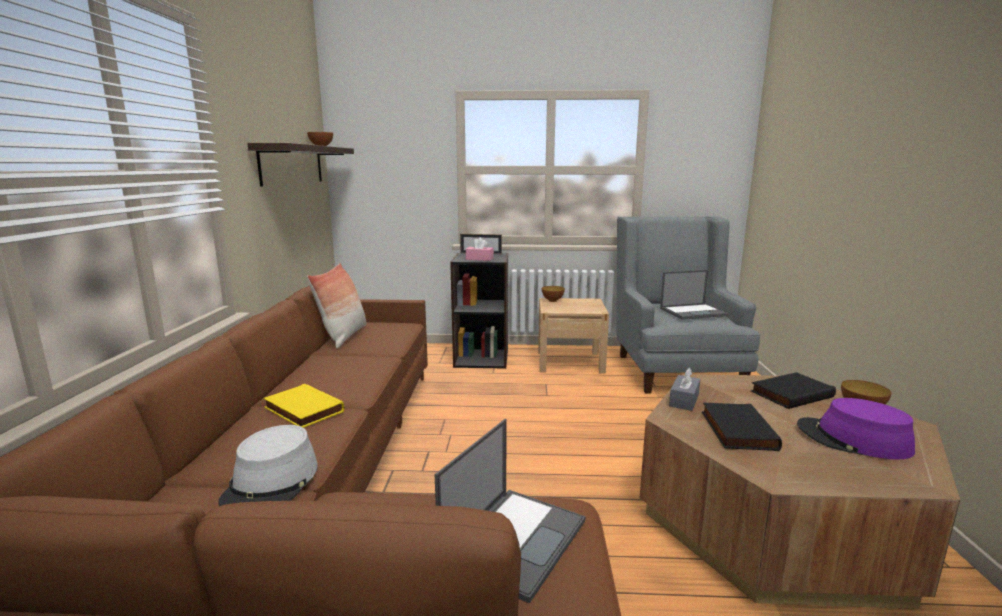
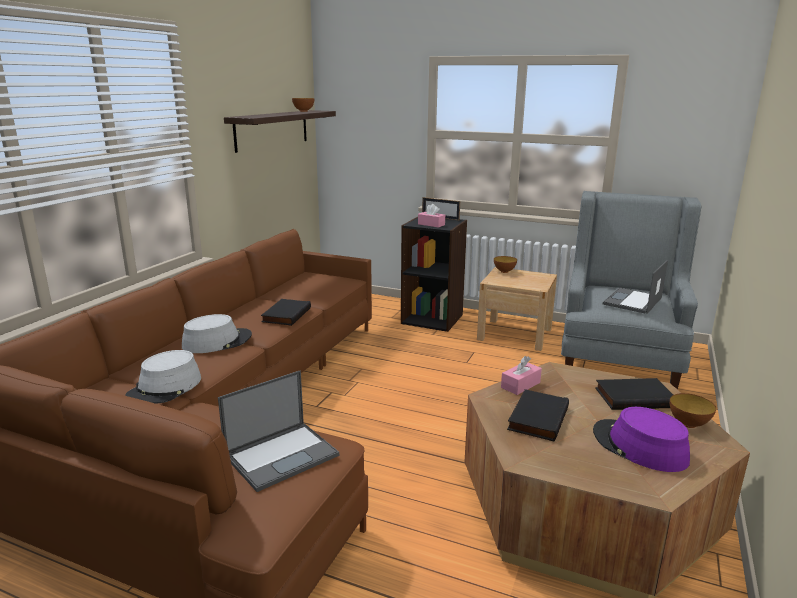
camera: 20 degrees right, 5 degrees up
yellow book [263,384,344,428] -> grey hat [182,314,252,353]
pillow [307,263,367,349] -> none
laptop [660,270,729,320] -> laptop turned 120 degrees clockwise [603,260,668,314]
grey tissue box [669,367,700,411] -> pink tissue box [501,356,542,395]
none -> black book [261,299,311,326]

